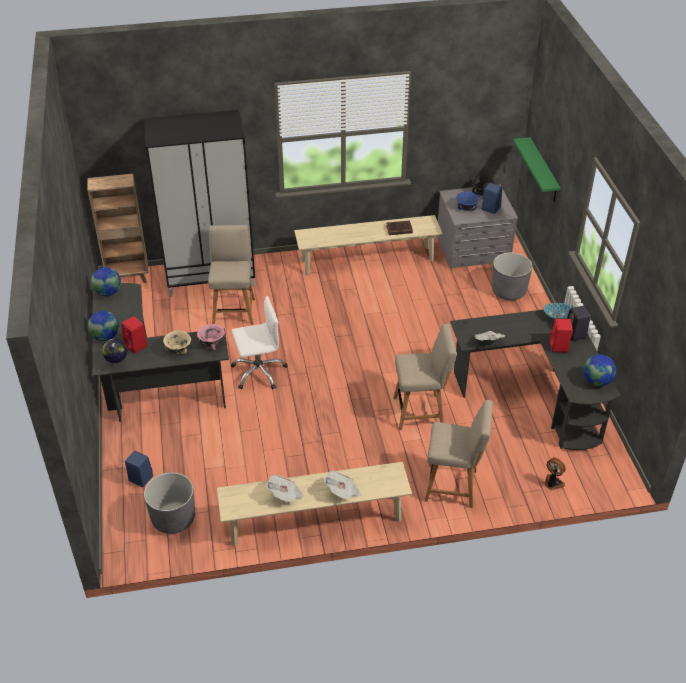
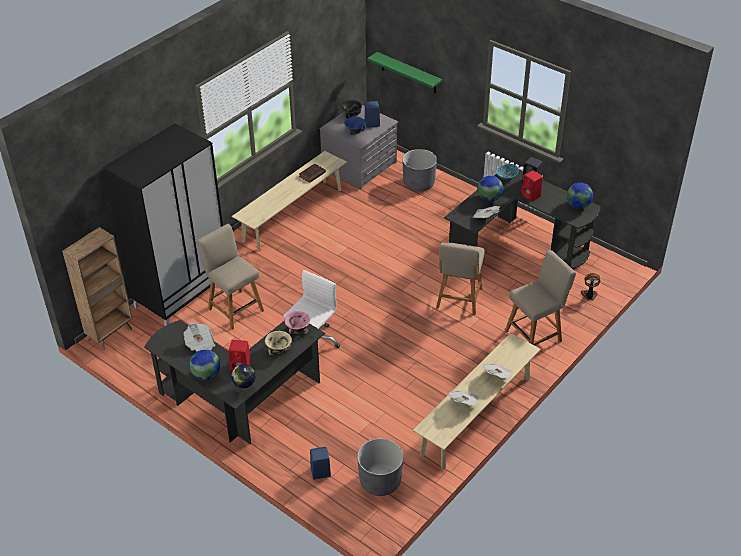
camera: 40 degrees left, 0 degrees up
globe [91,267,121,296] -> globe moved to [477,176,503,202]
beige chair [393,324,457,430] -> beige chair turned 150 degrees clockwise [436,242,485,315]
none -> newspaper [183,323,215,351]

